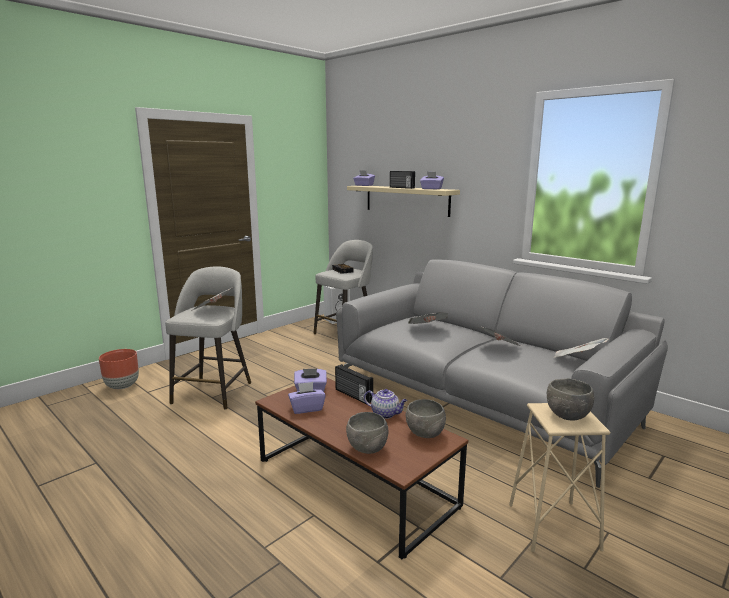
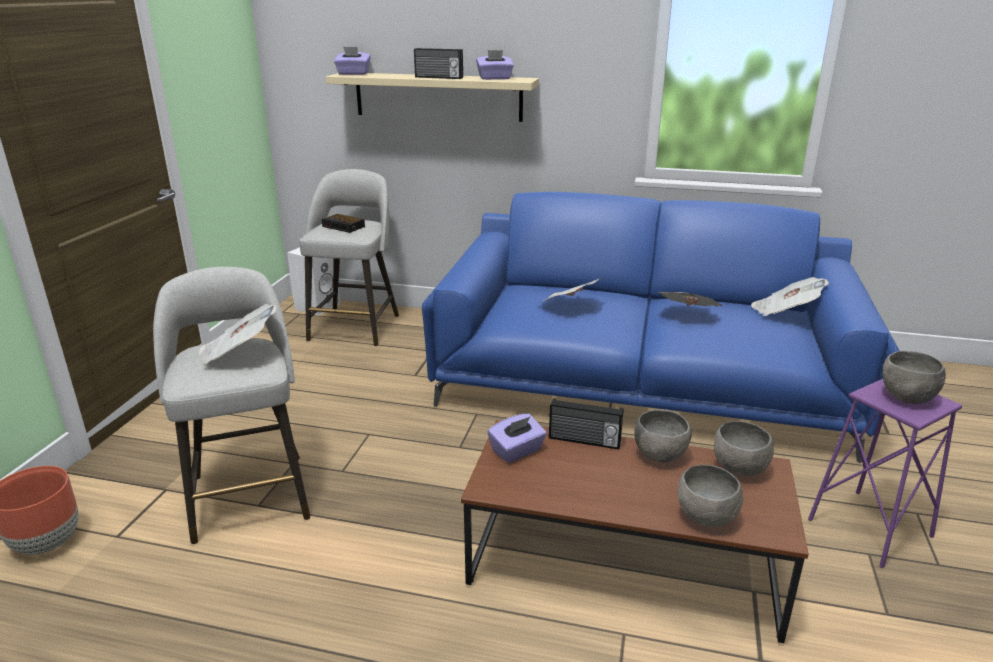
camera: 30 degrees left, 10 degrees up
purple tissue box [288,382,326,414] -> none
grey sofa [336,260,668,488] -> blue sofa [422,192,900,463]
teapot [364,389,408,419] -> grey bowl [634,410,692,463]
beige stool [509,403,610,552] -> purple stool [808,379,962,568]

